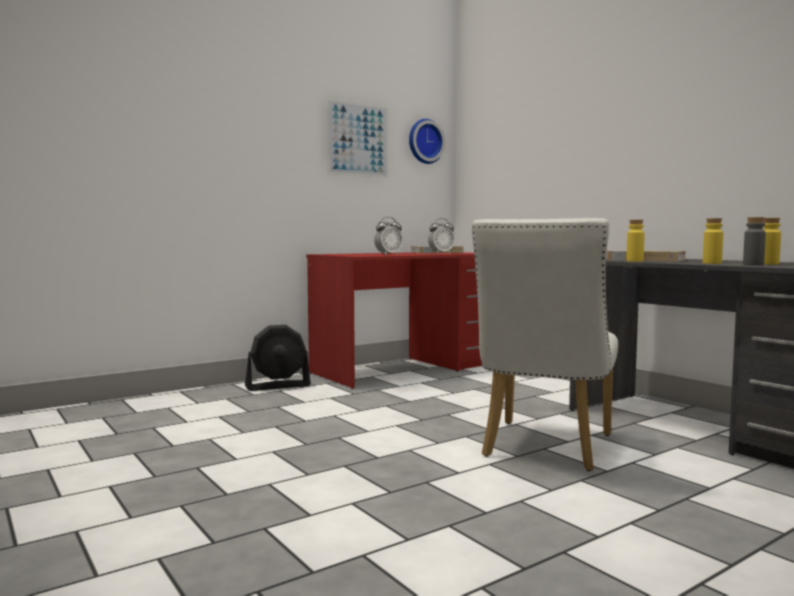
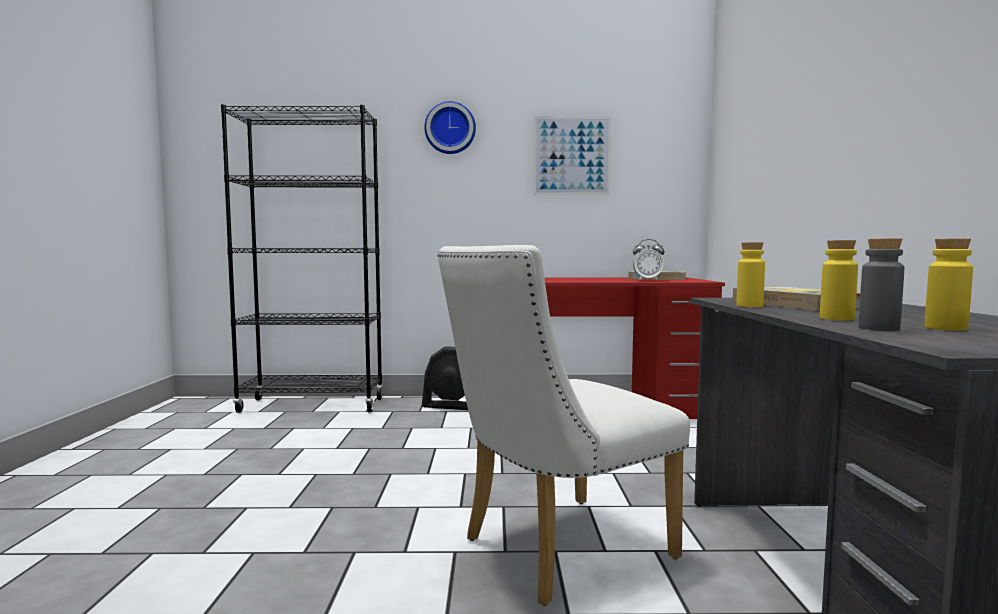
camera: 35 degrees right, 0 degrees up
alarm clock [374,217,403,255] -> none
wall clock [409,119,445,164] -> wall clock moved to [424,101,476,154]
none -> black bookcase [221,104,384,413]

